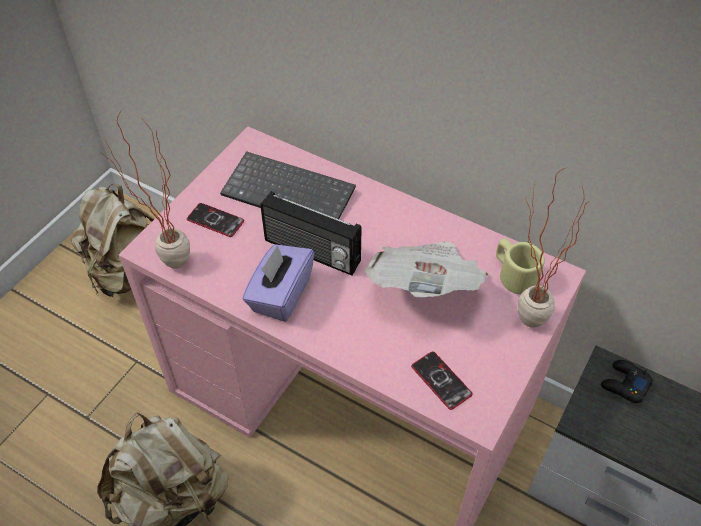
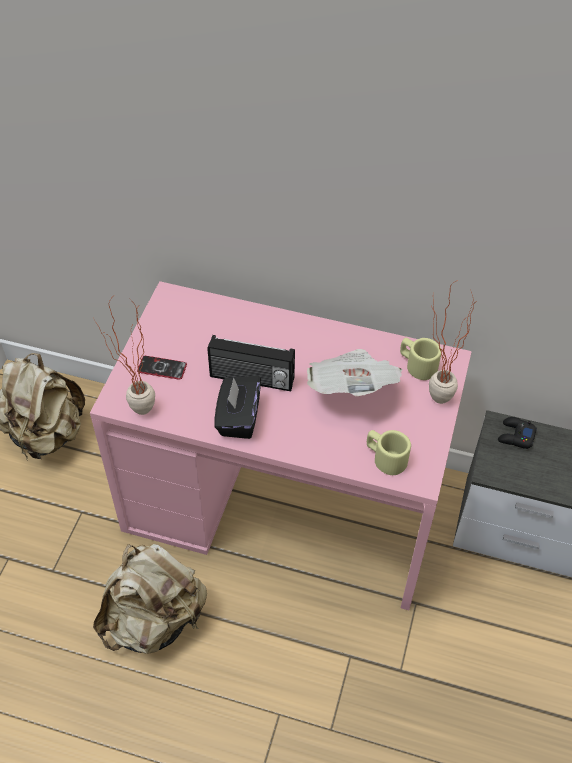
camera: 15 degrees left, 0 degrees up
keyboard [220,151,356,219] -> none
purple tissue box [242,244,314,322] -> black tissue box [214,376,261,439]
phone [411,351,472,410] -> beige mug [367,430,411,475]

